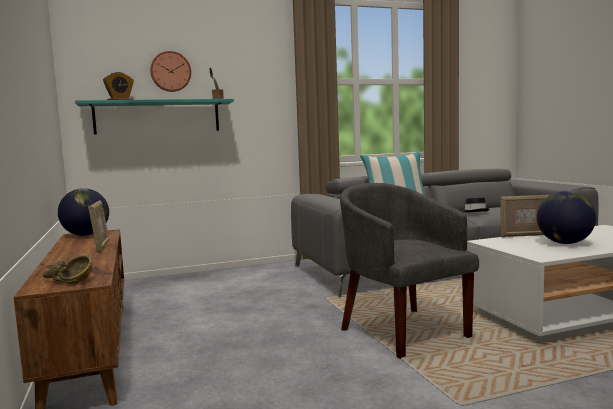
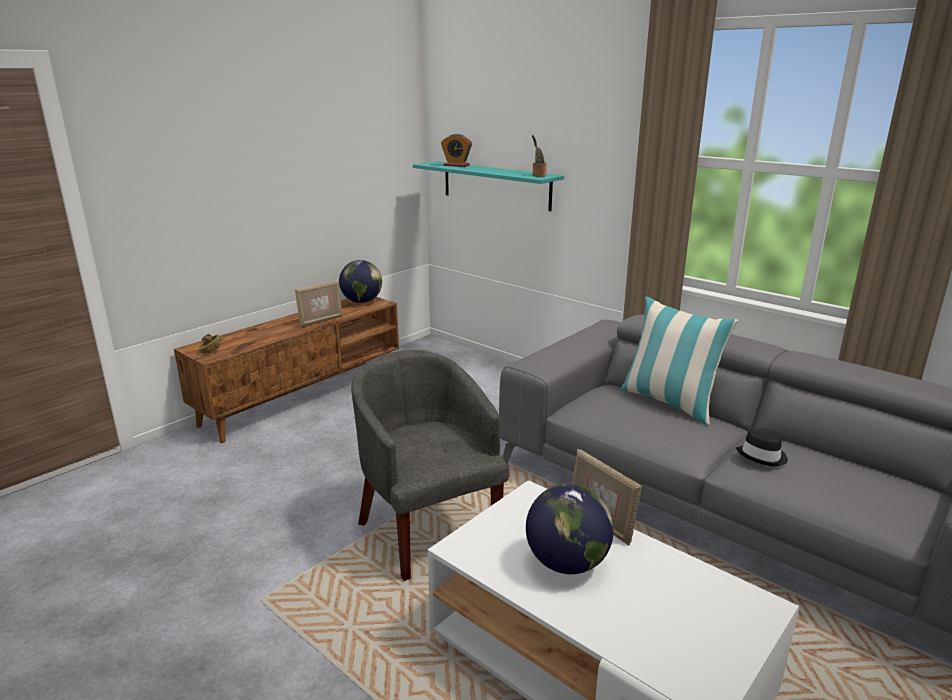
camera: 60 degrees right, 15 degrees up
wall clock [150,51,191,92] -> none
grey armchair [340,183,479,359] -> grey armchair turned 60 degrees counterclockwise [351,350,509,581]

